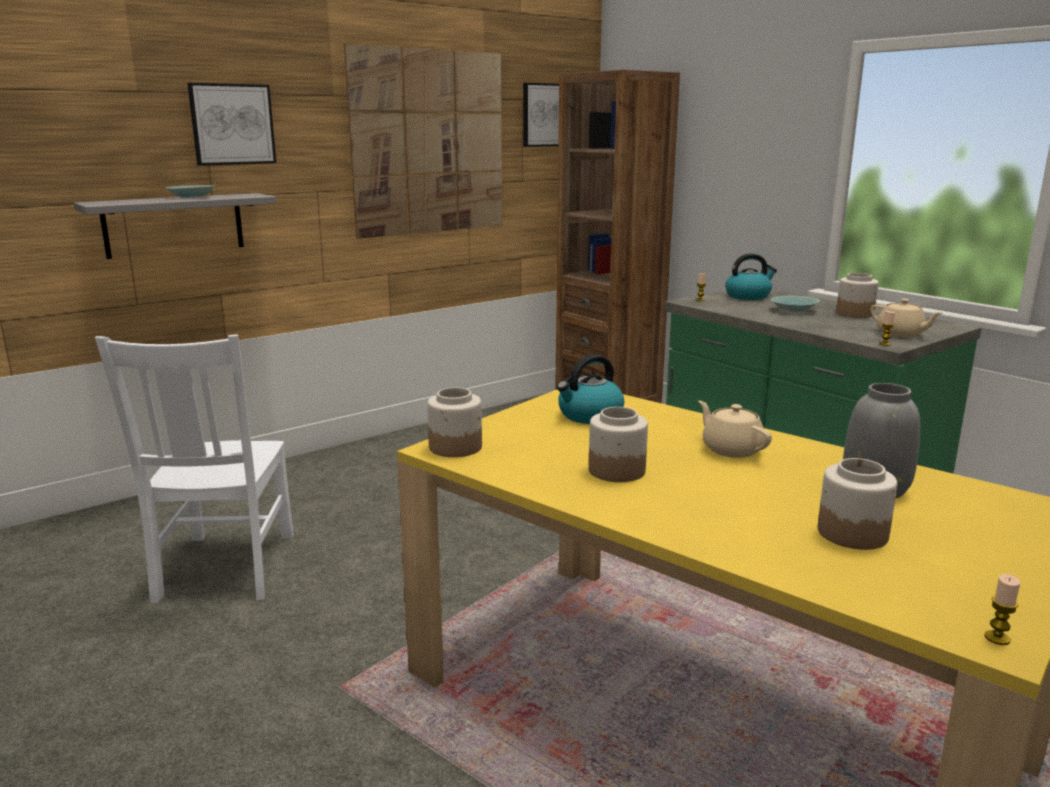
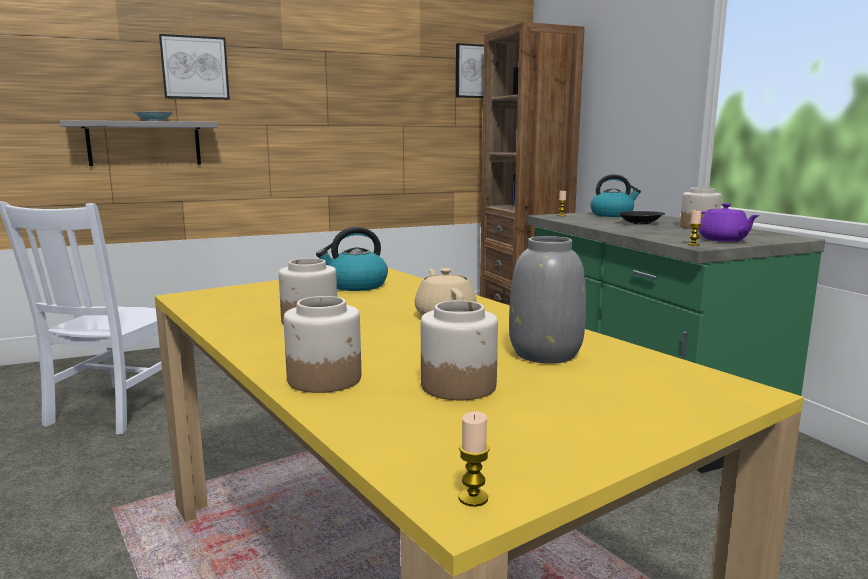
camera: 15 degrees right, 5 degrees down
picture [344,44,502,239] -> none
jar [427,388,482,457] -> jar moved to [284,296,361,393]
turquoise bowl [771,296,820,312] -> black bowl [617,211,665,224]
beige teapot [870,299,943,337] -> purple teapot [698,203,760,242]

